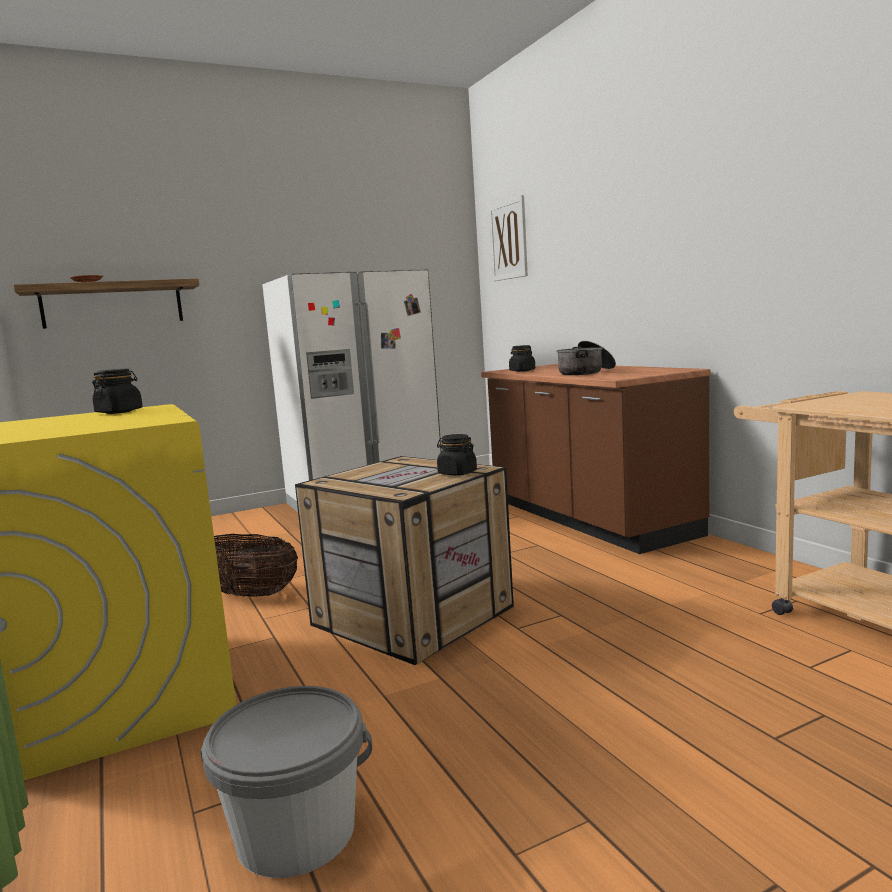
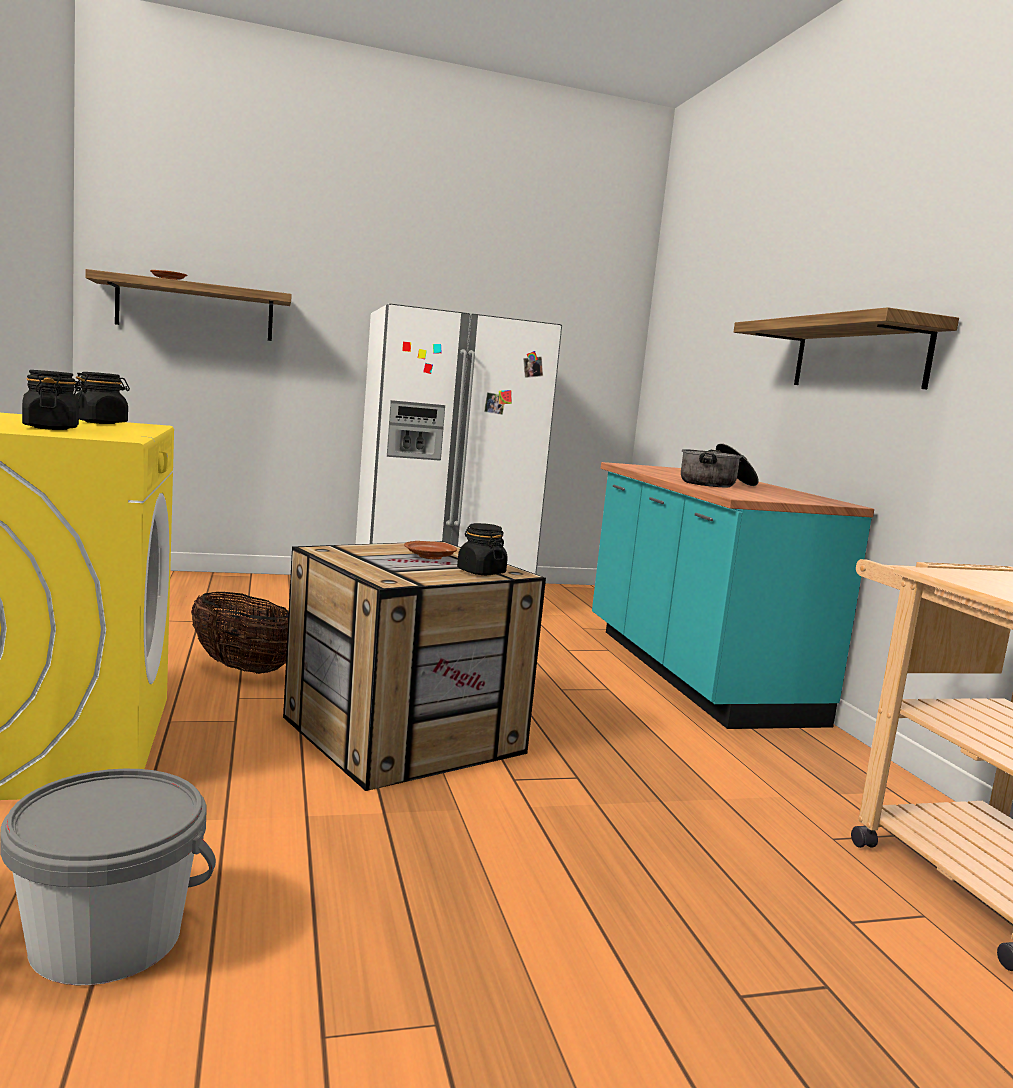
camera: 10 degrees right, 0 degrees up
brown counter [481,364,710,554] -> turquoise counter [592,462,874,729]
picture [489,195,528,281] -> none
black jar [509,345,535,372] -> black jar moved to [22,370,79,430]
none -> brown plate [404,541,457,560]
none -> shelf [734,307,959,389]

